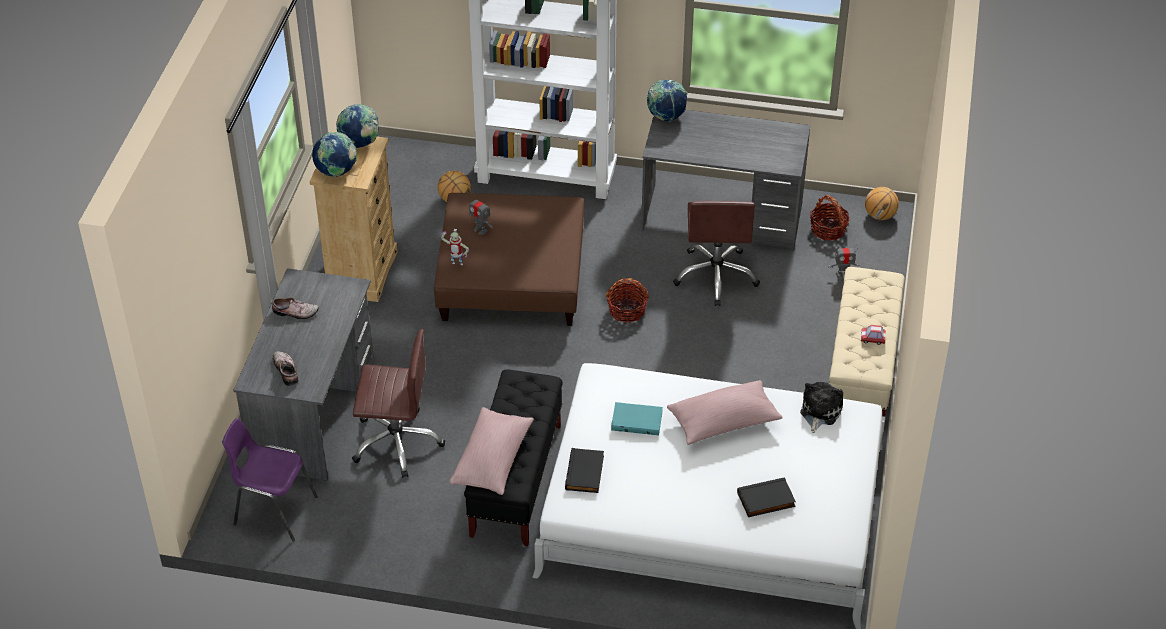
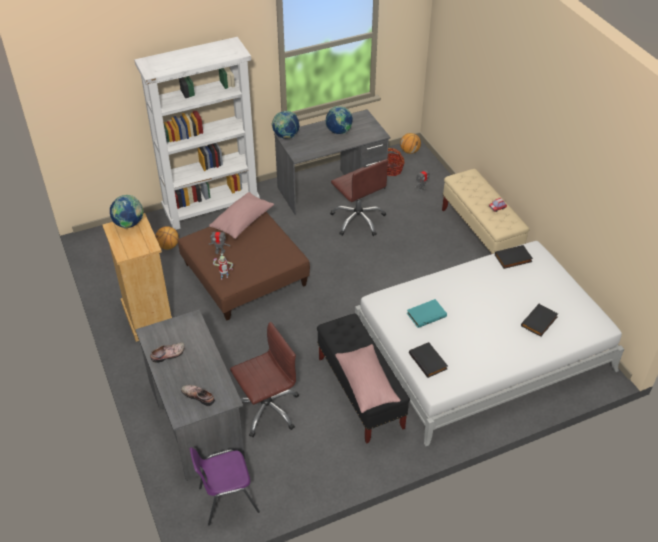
camera: 35 degrees left, 0 degrees up
globe [312,132,357,178] -> globe moved to [326,106,353,134]
basket [606,278,649,323] -> none
pink pillow [667,380,783,445] -> pink pillow moved to [209,192,274,239]
plush toy [800,382,843,433] -> black book [495,245,533,269]

